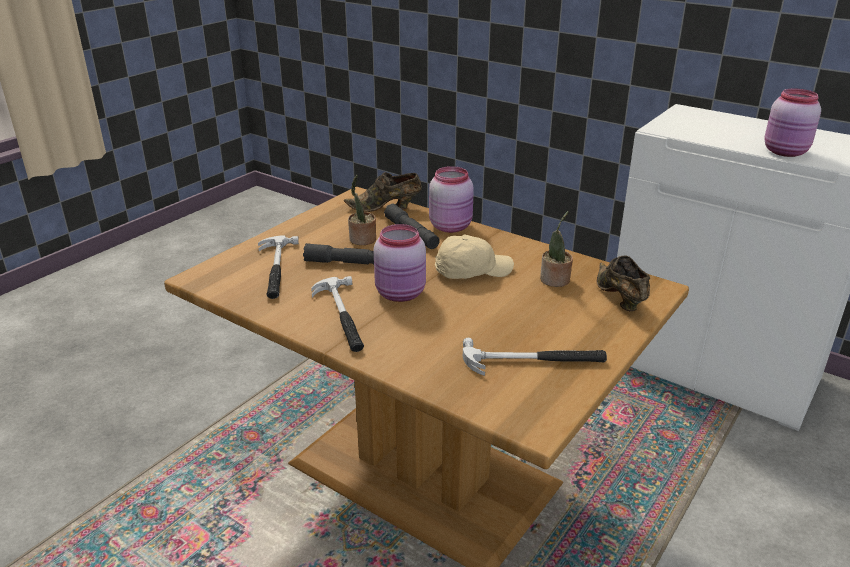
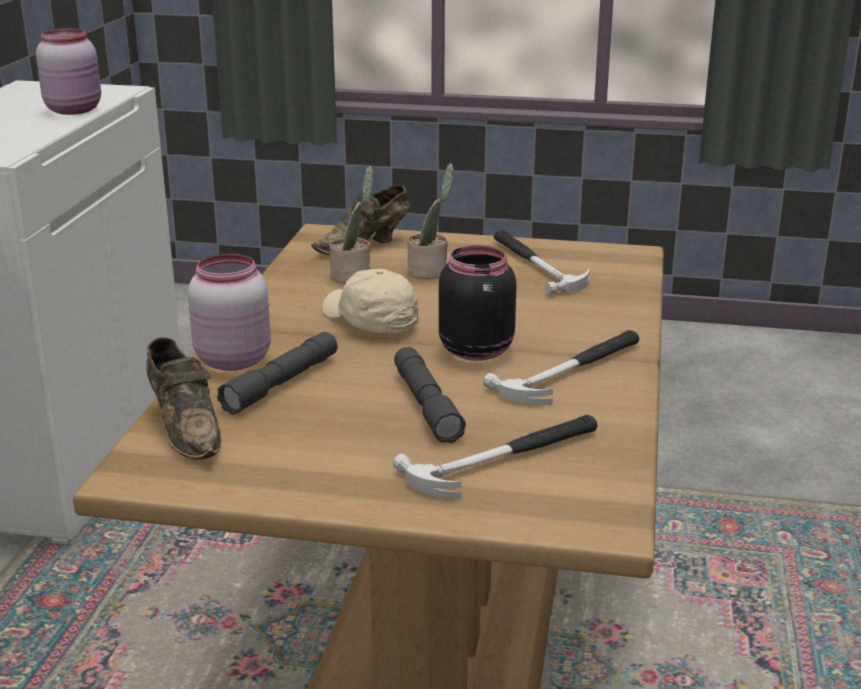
camera: 115 degrees left, 5 degrees down
potted plant [348,175,376,245] -> potted plant moved to [407,163,454,279]
pink jar [374,224,426,302] -> black jar [439,246,517,361]

